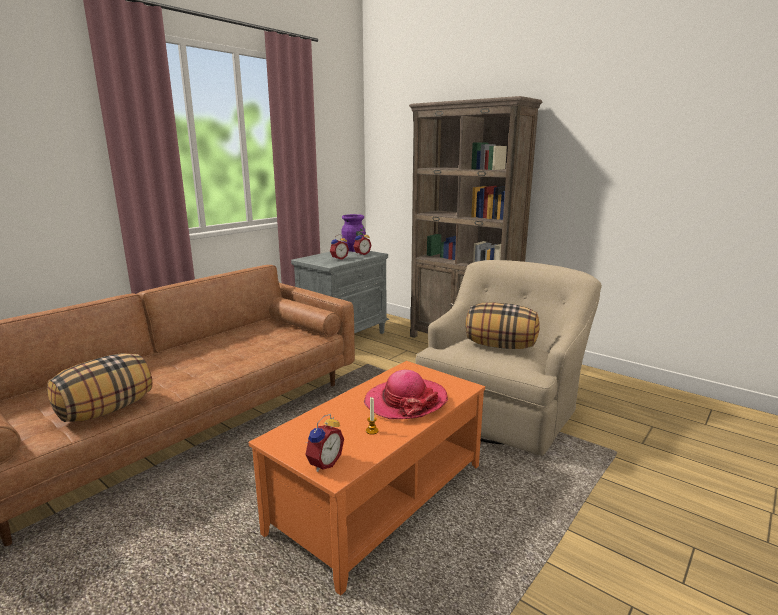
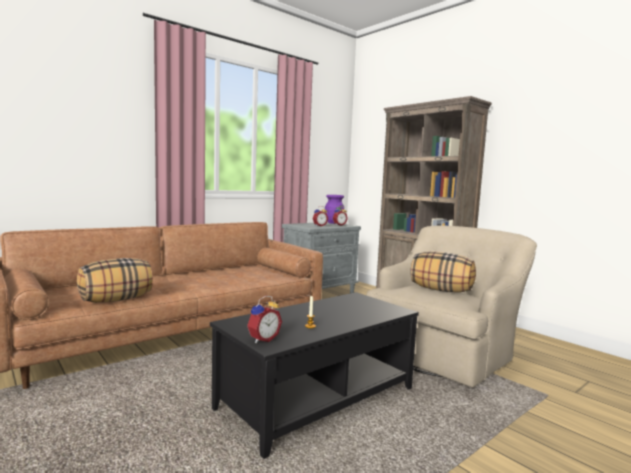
camera: 10 degrees right, 10 degrees down
orange coffee table [249,361,485,595] -> black coffee table [210,292,419,459]
hat [364,370,448,419] -> none

